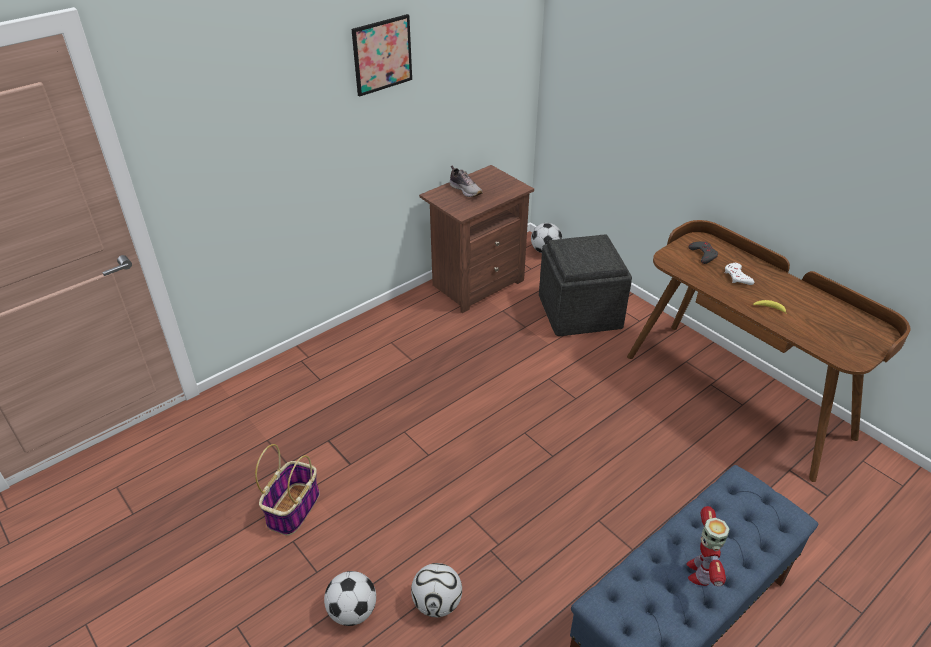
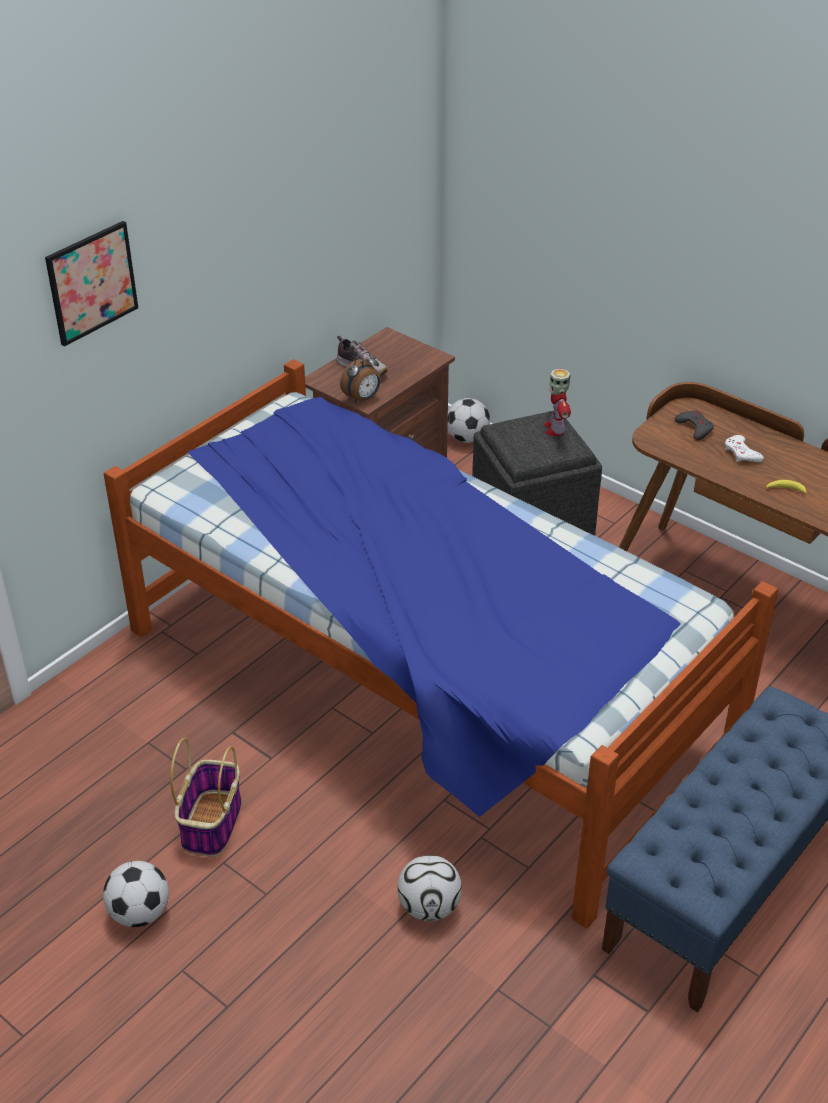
camera: 10 degrees left, 0 degrees up
football [324,571,376,626] -> football moved to [103,861,169,927]
picture [352,14,412,97] -> picture moved to [45,221,138,347]
toy robot [686,506,730,586] -> toy robot moved to [544,368,571,436]
none -> bed [104,359,778,929]
none -> alarm clock [340,352,381,403]

